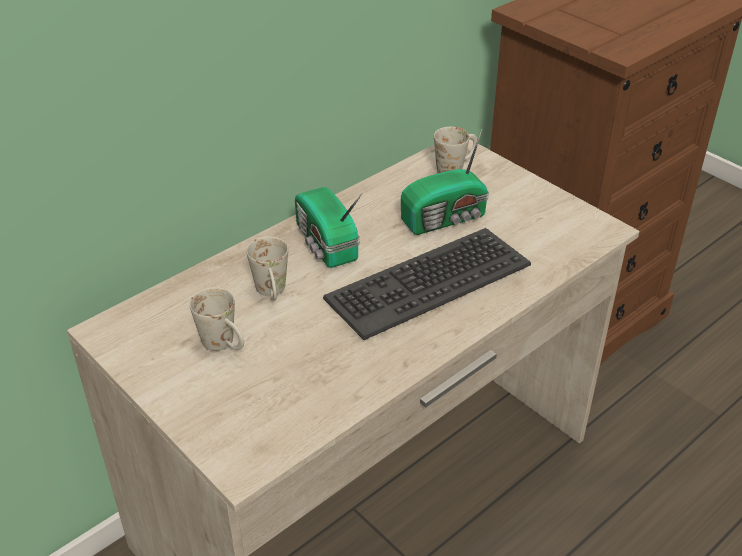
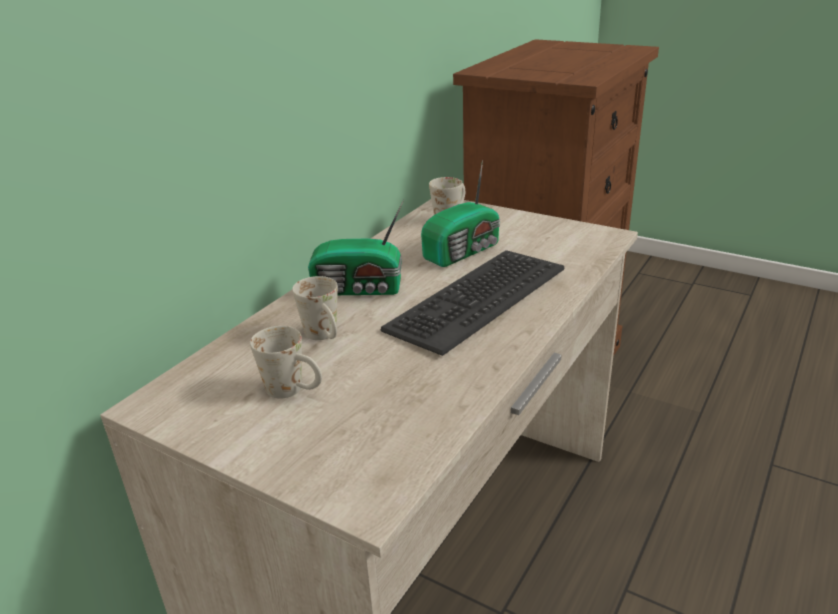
camera: 15 degrees left, 10 degrees down
radio [295,187,362,268] -> radio turned 45 degrees counterclockwise [308,199,404,295]

